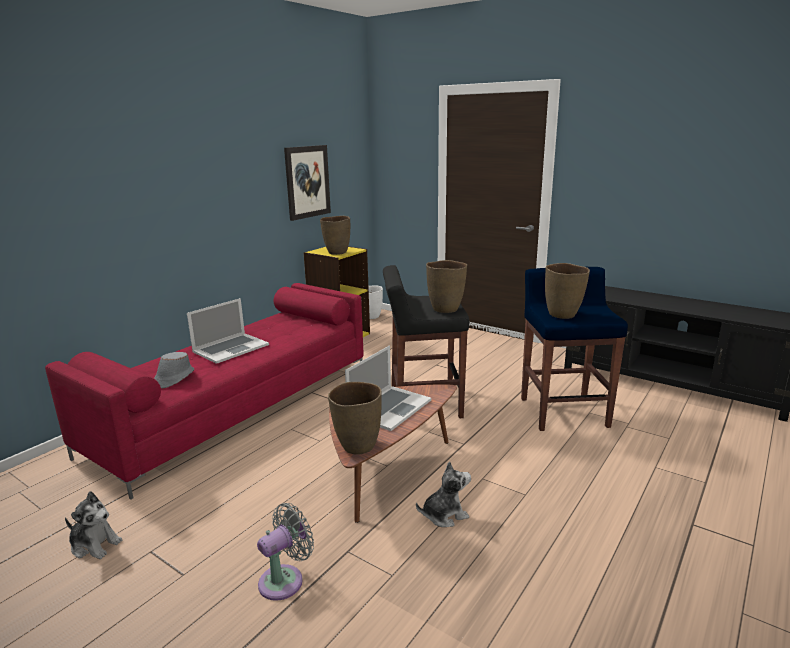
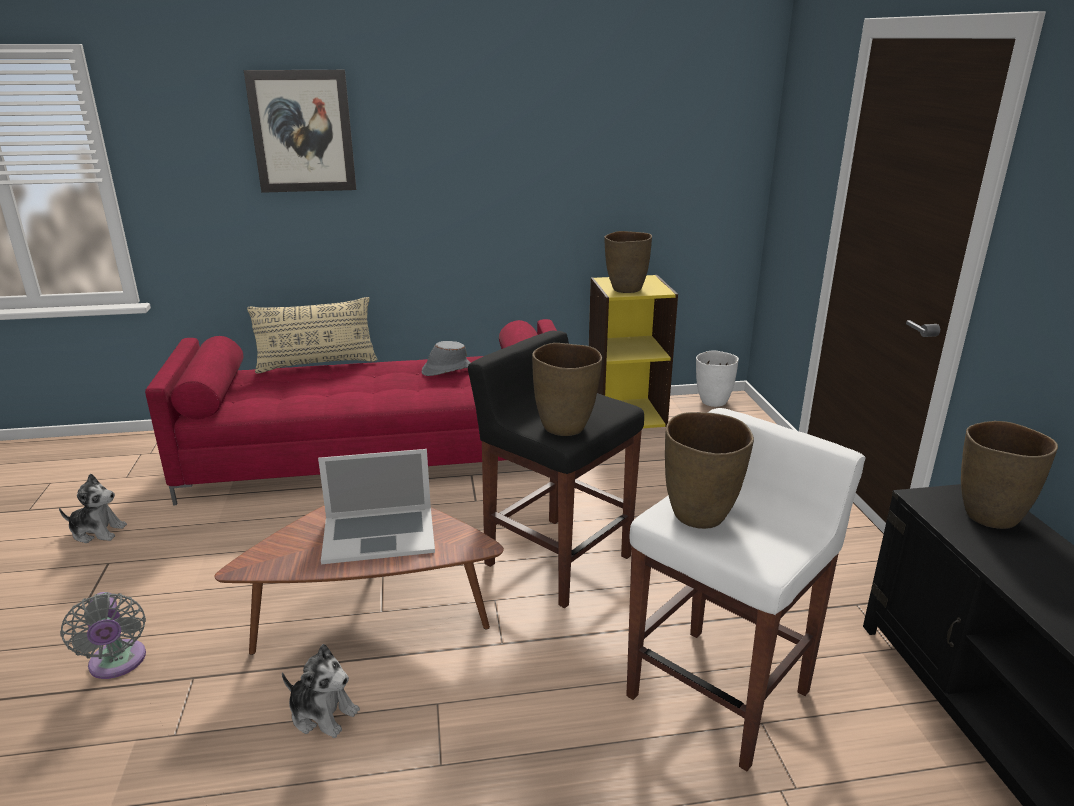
camera: 45 degrees right, 5 degrees up
plush toy [65,491,122,559] -> plush toy turned 60 degrees counterclockwise [59,473,127,543]
grey hat [154,352,194,388] -> grey hat moved to [422,341,471,376]
laptop [187,298,269,364] -> none
grey fan [257,503,314,601] -> grey fan turned 60 degrees clockwise [60,592,146,679]
picture [284,145,331,221] -> picture moved to [244,70,356,193]
brown vase [328,382,382,455] -> brown vase moved to [961,421,1058,529]
blue stool [521,267,628,431] -> white stool [626,408,865,771]
none -> beige pillow [247,297,377,374]

